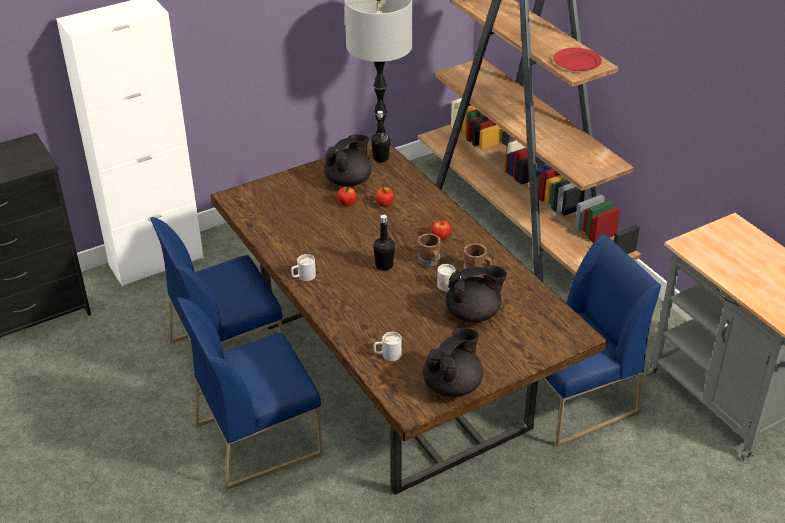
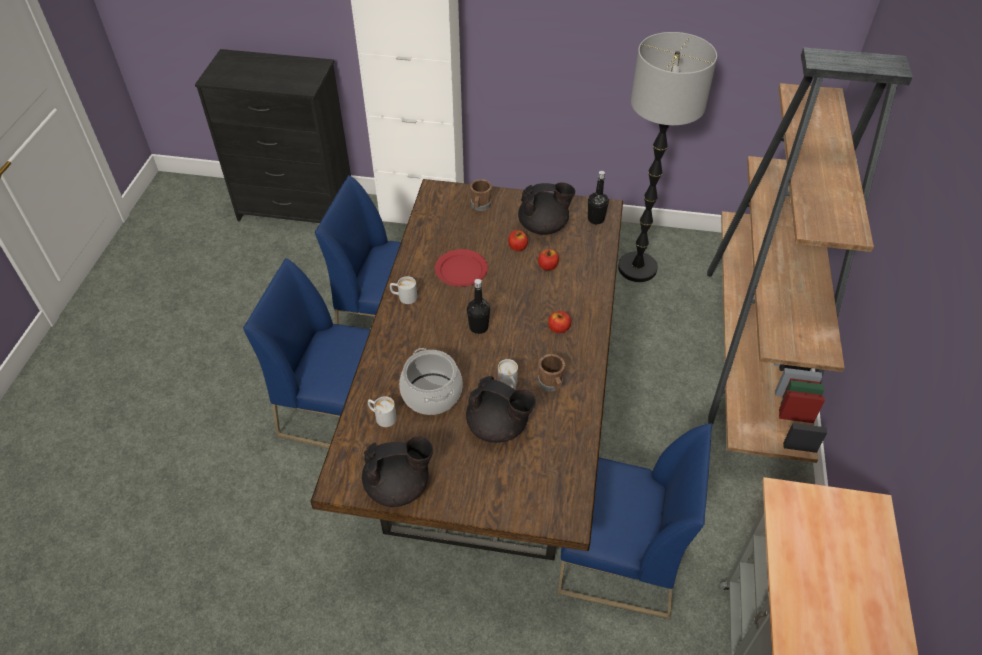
camera: 40 degrees right, 10 degrees up
brown mug [418,233,441,266] -> brown mug moved to [470,179,492,211]
red plate [553,48,602,71] -> red plate moved to [435,249,488,287]
none -> cooking pot [399,348,463,415]

